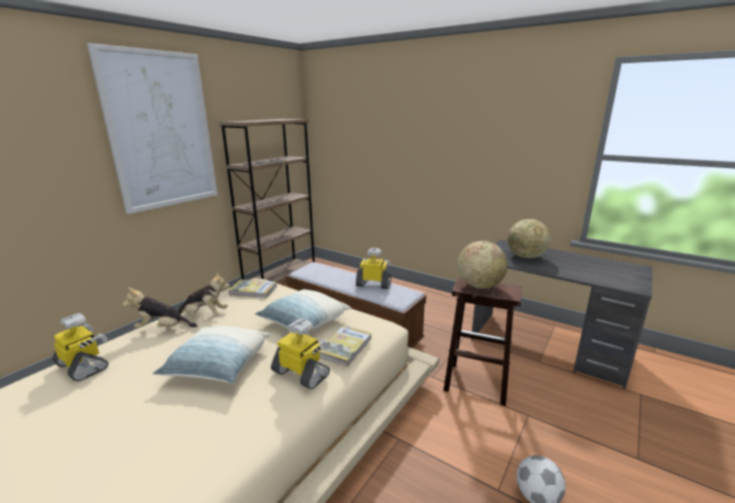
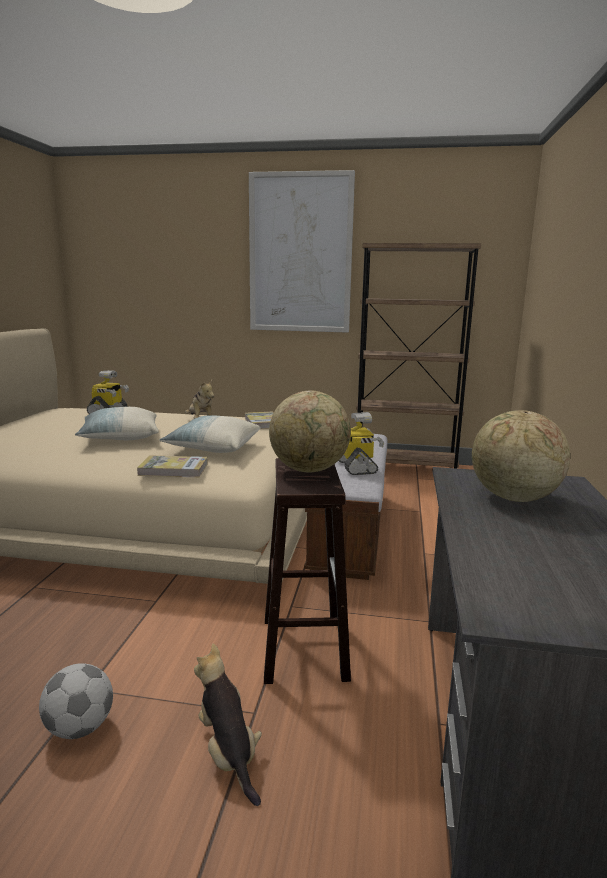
camera: 65 degrees right, 5 degrees down
plush toy [123,287,198,328] -> plush toy moved to [194,644,262,806]
toy robot [271,318,330,389] -> none

